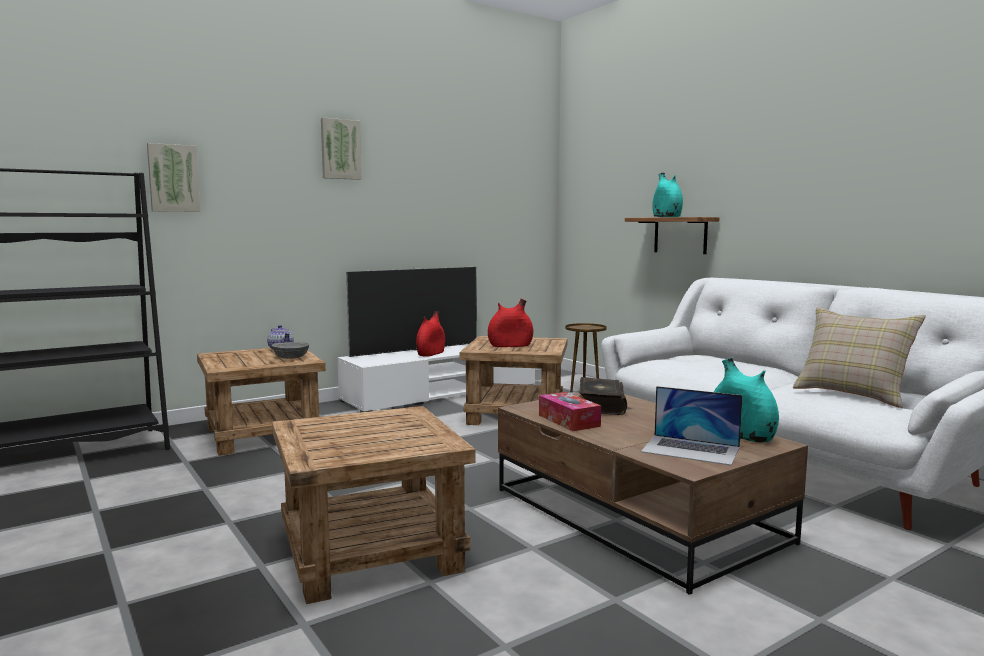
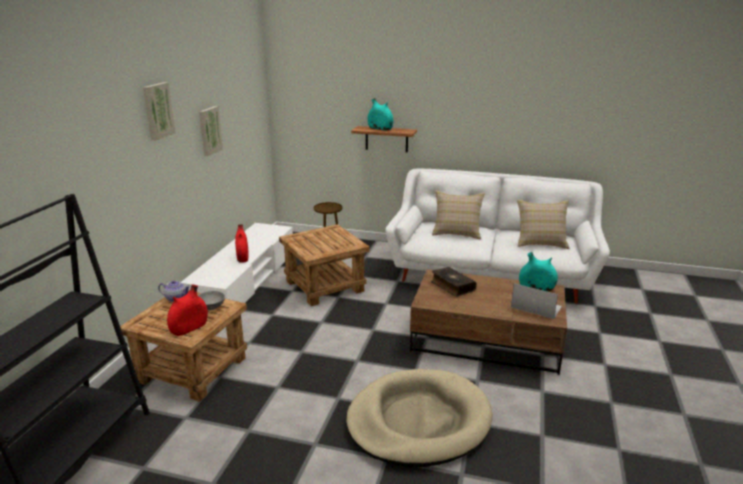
camera: 40 degrees left, 15 degrees up
picture [147,143,201,212] -> picture moved to [199,106,223,156]
brown side table [272,406,476,604] -> beige dog bed [346,369,492,467]
television [346,267,477,357] -> none
red vase [488,299,533,347] -> red vase moved to [167,284,208,336]
tissue box [539,392,601,431] -> none
laptop [641,386,742,466] -> laptop turned 135 degrees counterclockwise [511,283,562,319]
none -> beige pillow [432,190,485,240]

